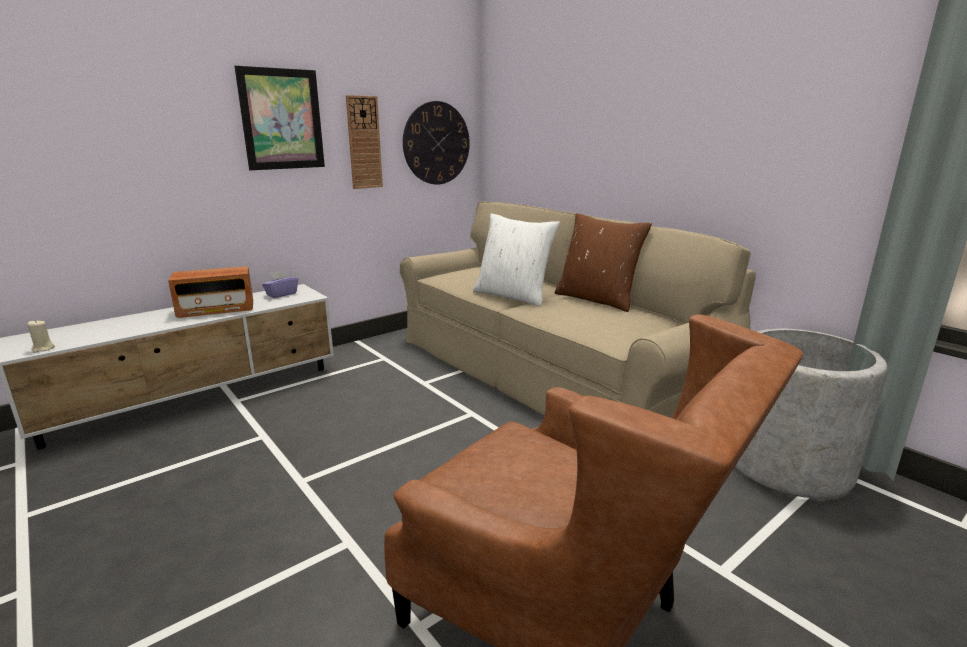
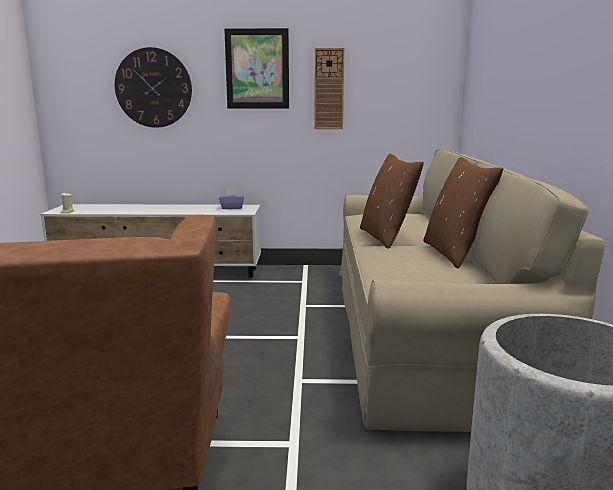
camera: 40 degrees right, 5 degrees down
radio [168,266,253,318] -> none
wall clock [403,101,470,185] -> wall clock moved to [115,47,192,128]
white pillow [473,213,560,306] -> brown pillow [360,154,424,248]

